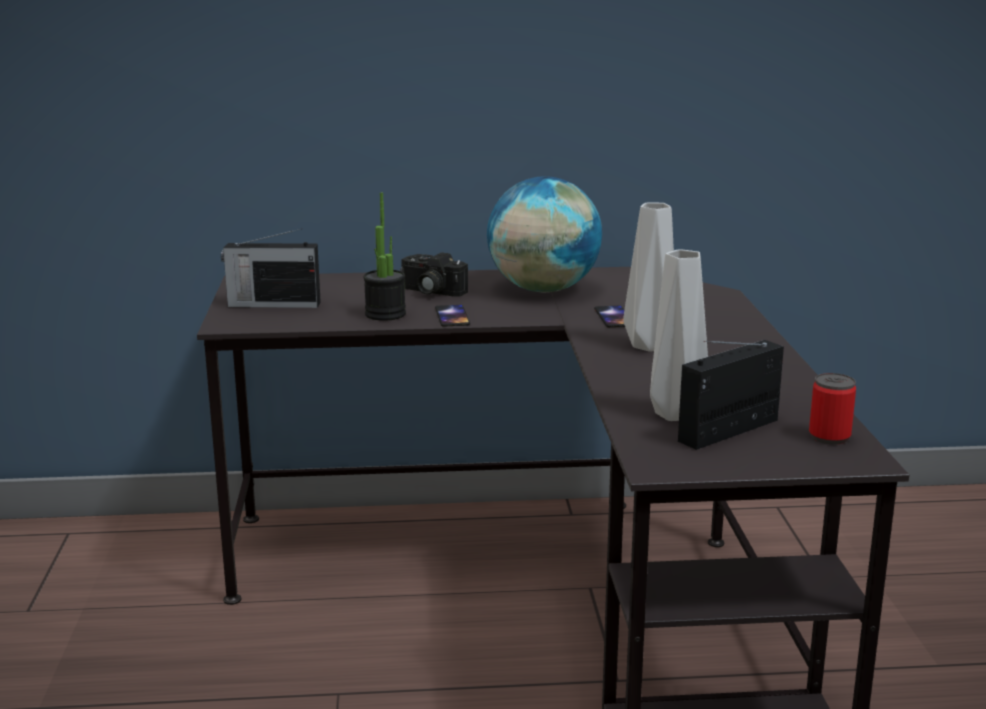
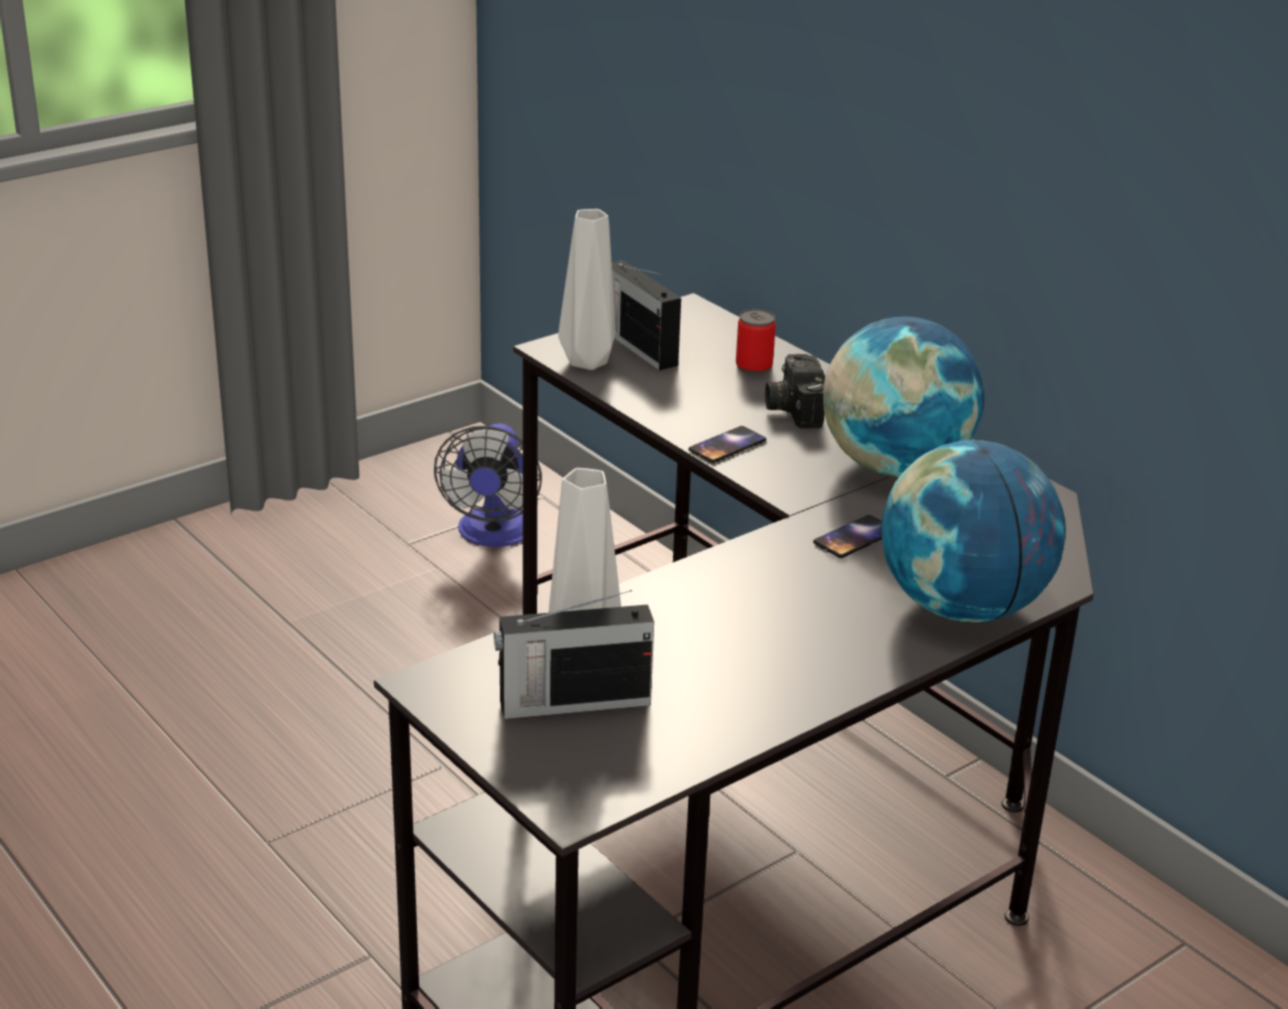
camera: 55 degrees right, 10 degrees up
potted plant [363,193,406,321] -> none
grey vase [623,203,674,352] -> grey vase moved to [558,209,615,370]
radio [678,340,784,450] -> radio turned 150 degrees clockwise [494,590,654,719]
can [809,373,856,444] -> can moved to [736,309,776,374]
none -> fan [434,423,542,547]
none -> globe [881,440,1066,622]

